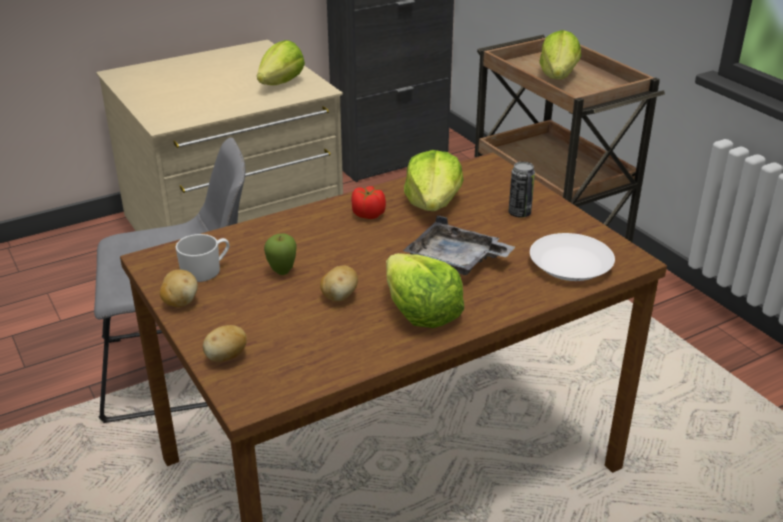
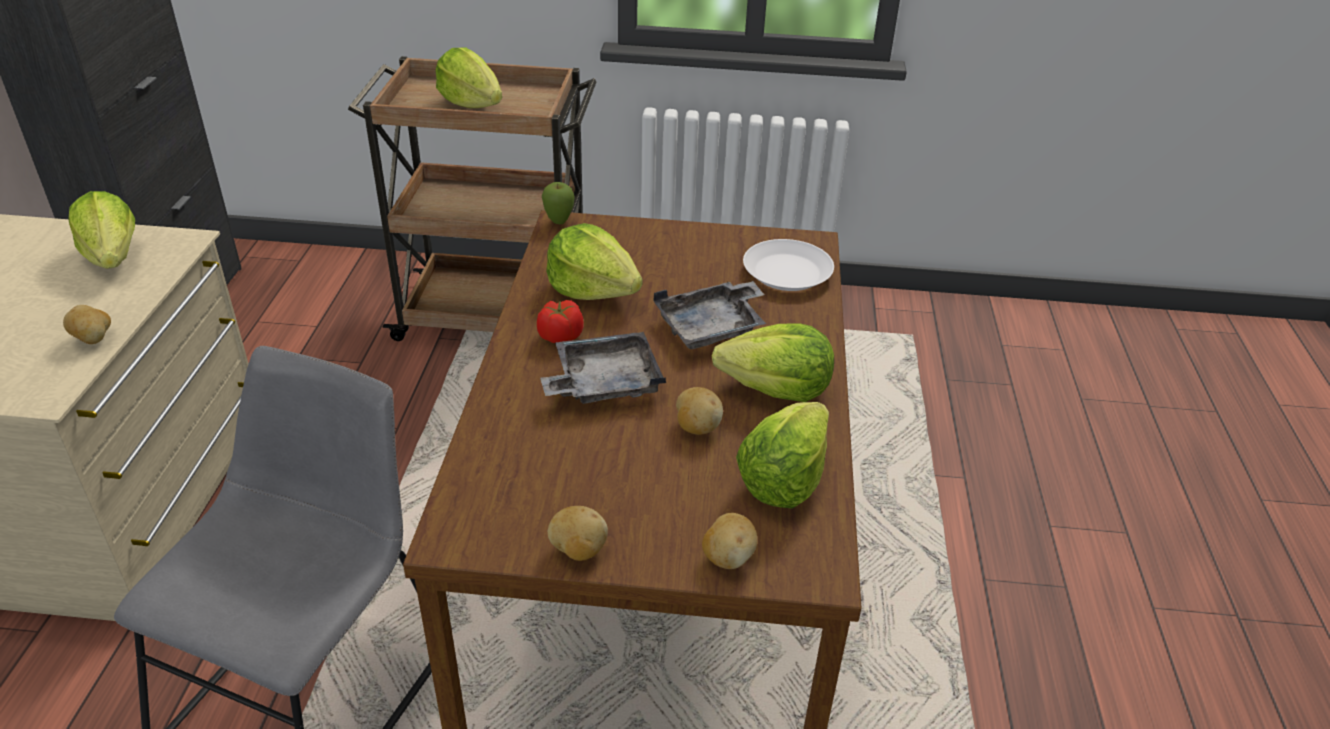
camera: 55 degrees left, 5 degrees up
white mug [175,234,229,282] -> none
apple [264,234,297,275] -> apple moved to [542,182,575,224]
can [508,162,535,218] -> none
none -> potato [63,305,111,344]
none -> grey tray [540,332,666,404]
none -> lettuce [736,402,829,509]

